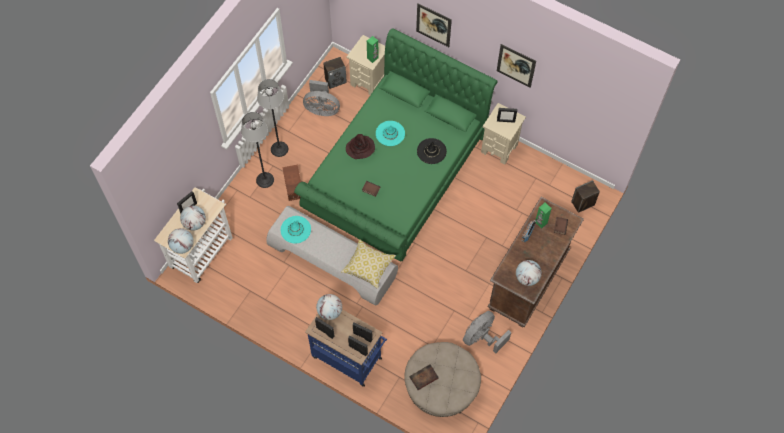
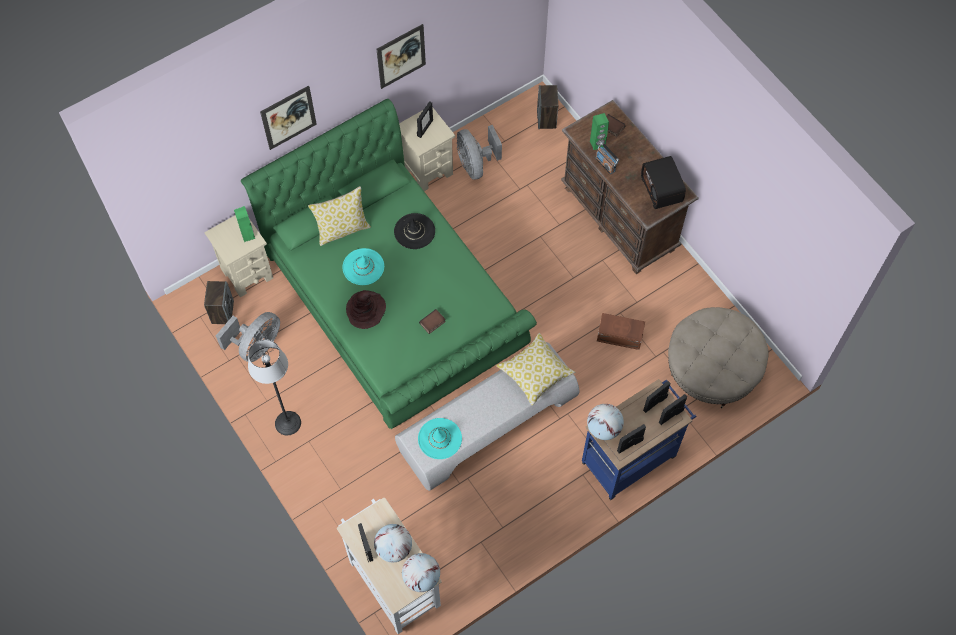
camera: 65 degrees left, 0 degrees up
floor lamp [241,112,274,188] -> none
brown storage box [282,165,301,201] -> brown storage box moved to [597,313,645,350]
book [409,364,439,390] -> none
grey fan [463,311,511,353] -> grey fan moved to [457,125,502,180]
globe [516,260,542,286] -> radio [641,156,686,209]
none -> pillow [308,186,371,246]

